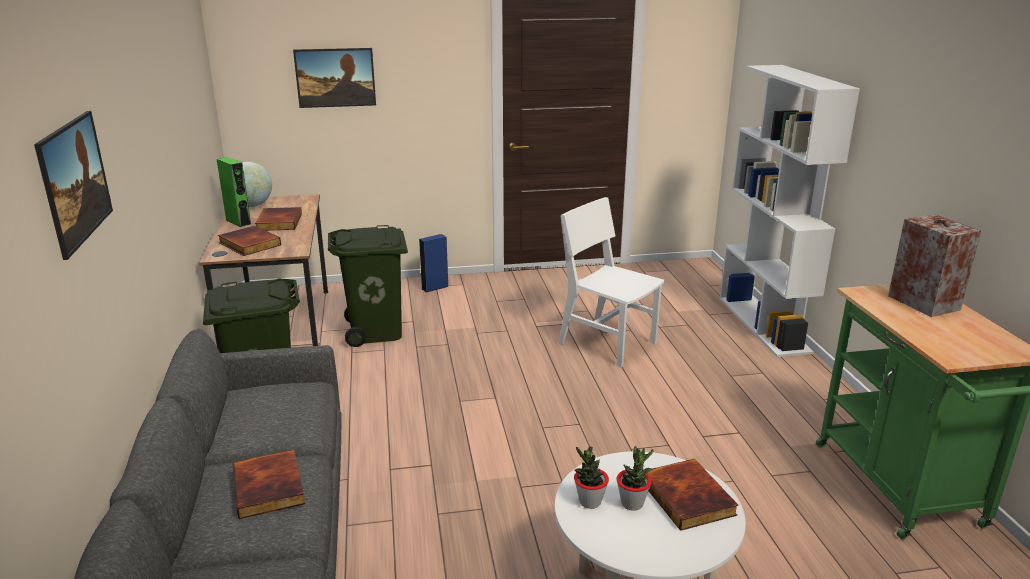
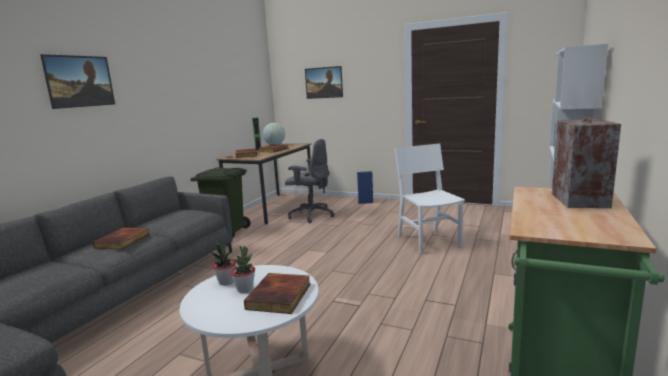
camera: 35 degrees right, 10 degrees down
green trash can [328,225,408,347] -> grey office chair [285,139,334,223]

